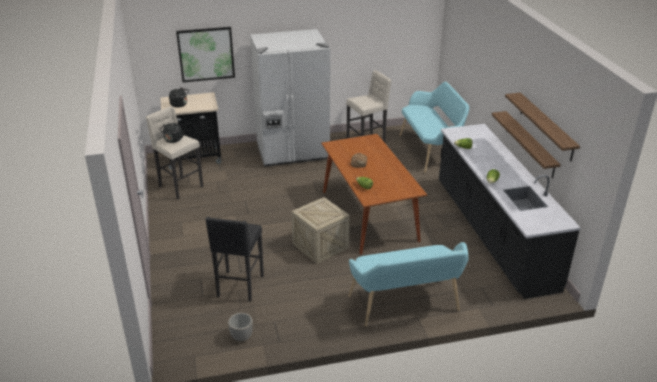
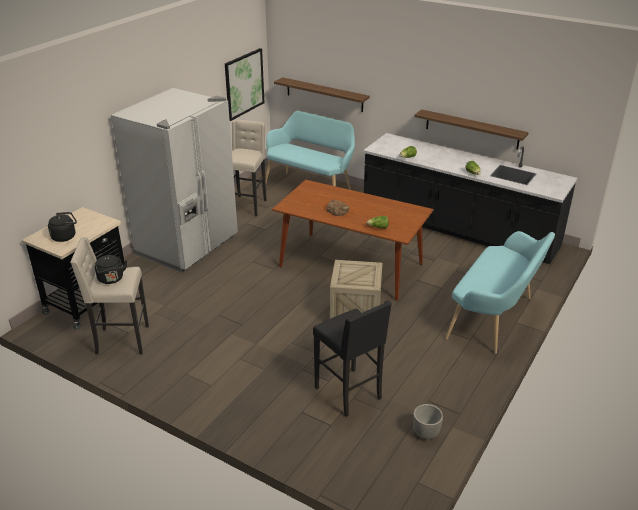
camera: 45 degrees left, 0 degrees up
picture [176,27,235,83] -> picture moved to [225,48,264,121]
shelf [505,93,580,161] -> shelf moved to [274,77,370,112]

